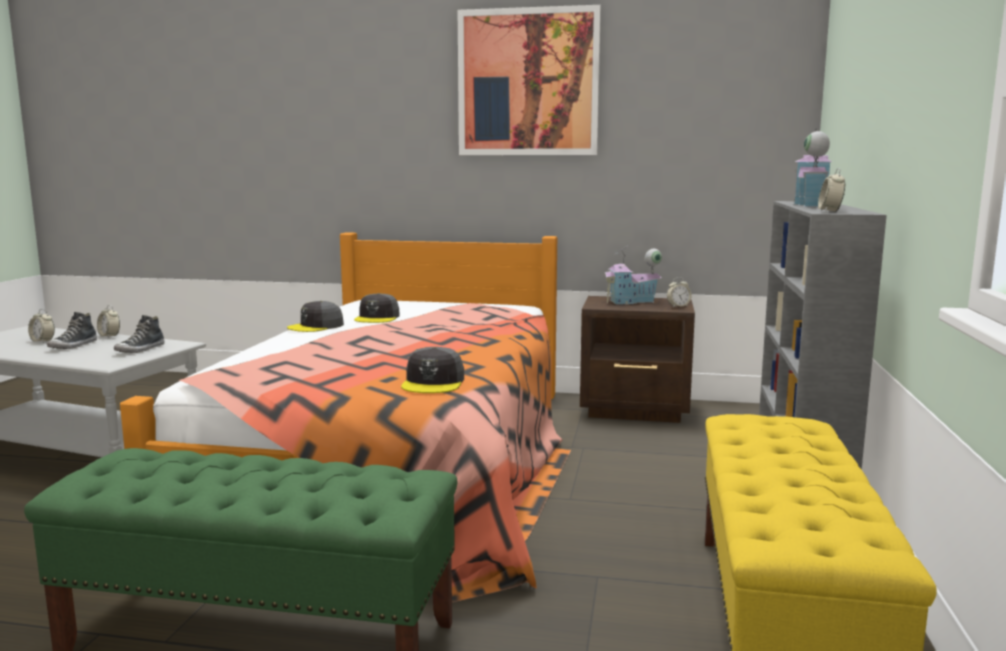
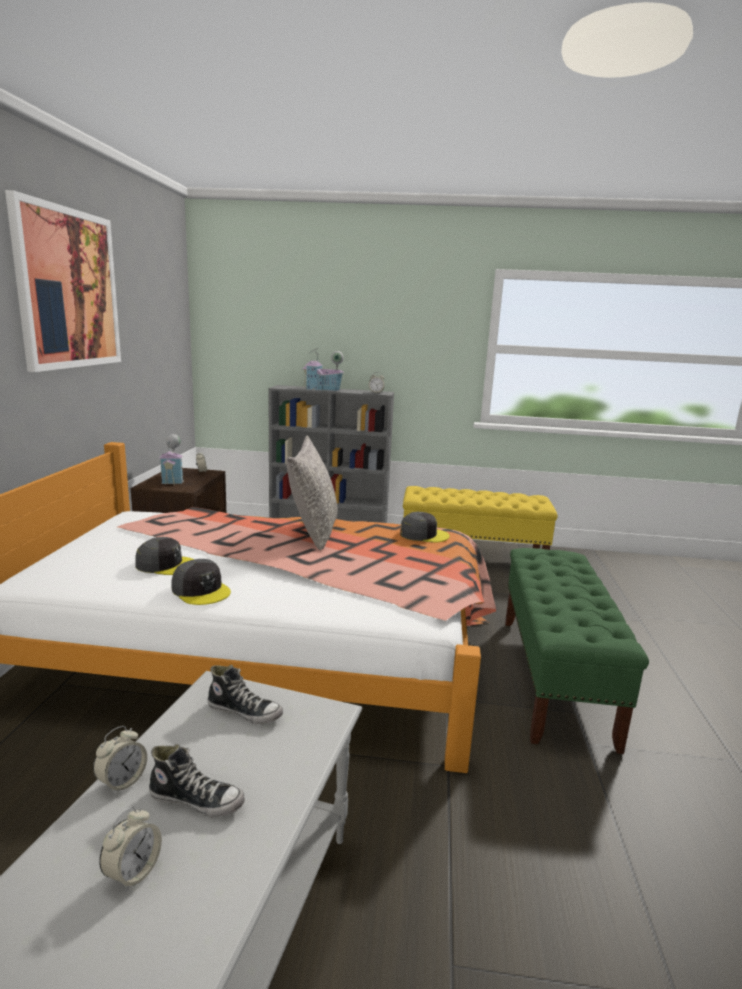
camera: 95 degrees left, 5 degrees up
none -> grey pillow [286,436,338,550]

